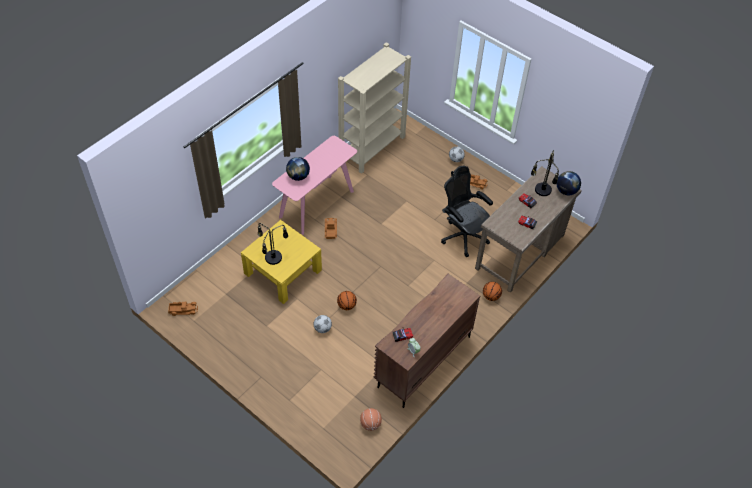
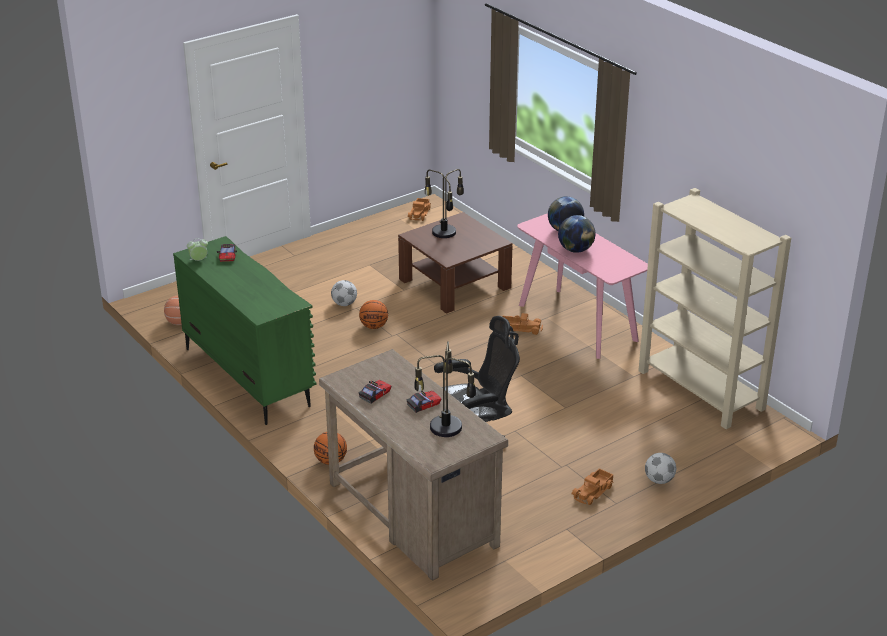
camera: 105 degrees right, 20 degrees down
yellow coffee table [241,220,322,304] -> brown coffee table [398,212,513,314]
brown dresser [374,274,480,408] -> green dresser [173,236,317,425]
globe [557,171,581,195] -> globe moved to [558,215,595,253]

